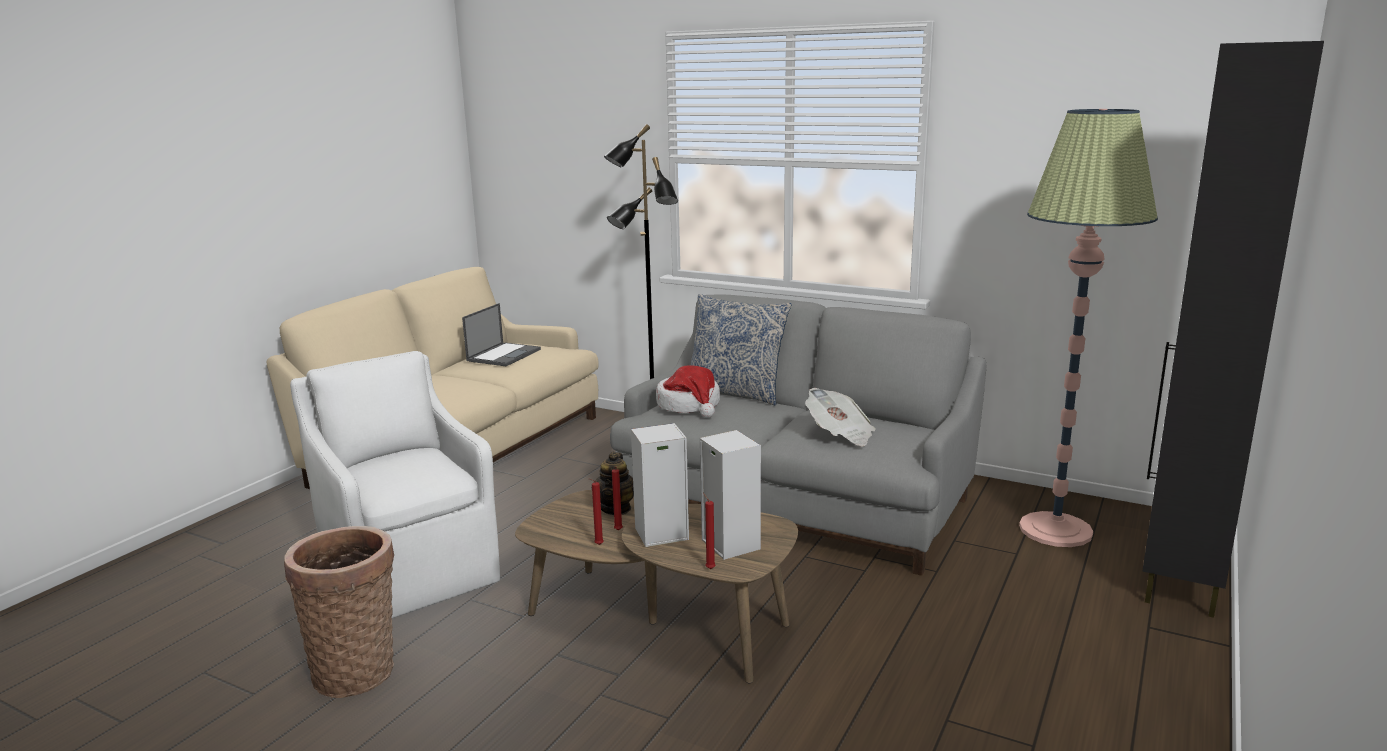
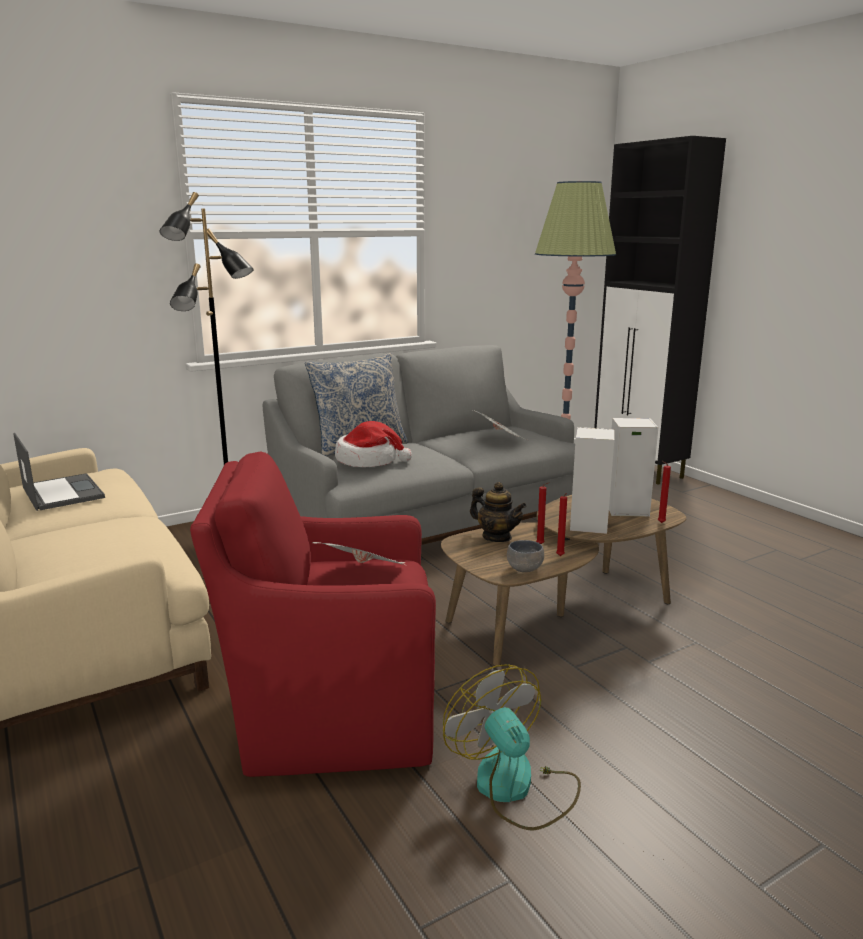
camera: 60 degrees left, 0 degrees up
basket [284,526,394,698] -> fan [443,664,581,831]
white armchair [290,351,500,618] -> red armchair [190,452,436,777]
none -> newspaper [313,542,406,565]
none -> grey bowl [507,540,544,572]

